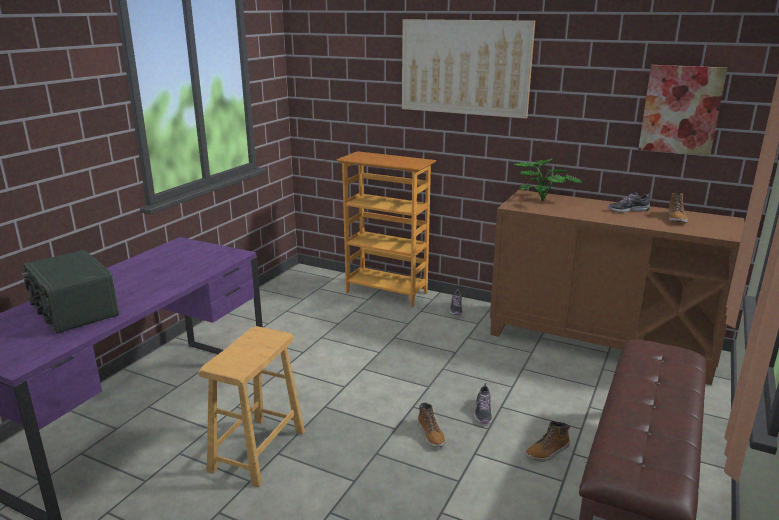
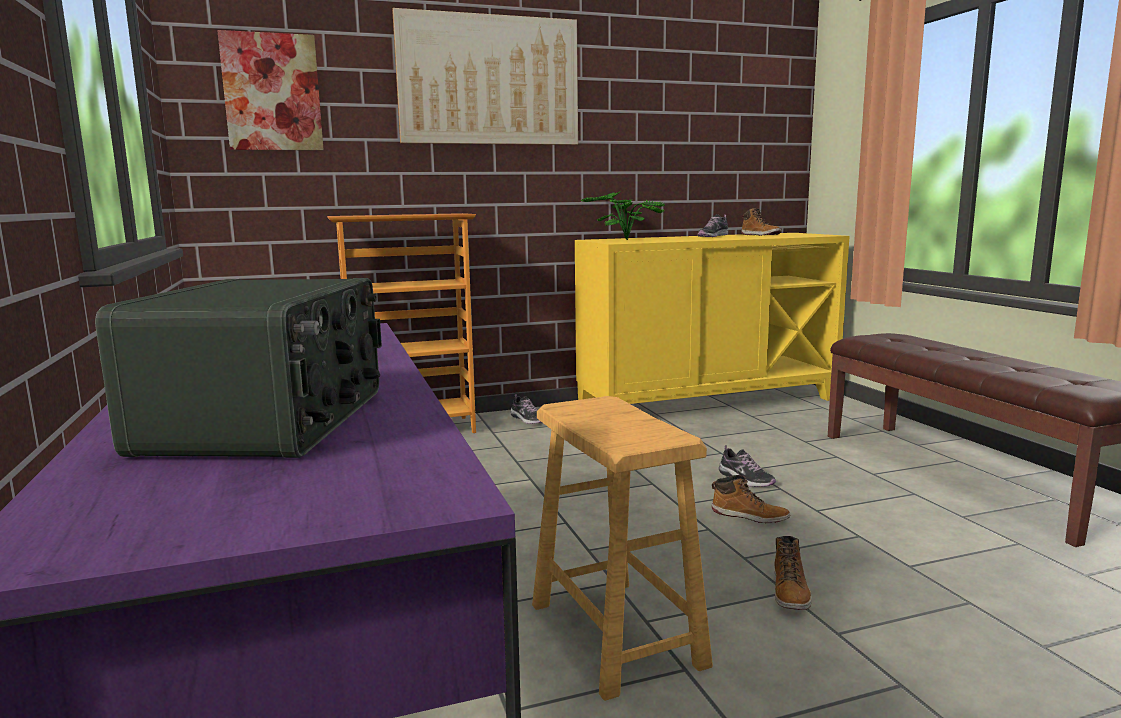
camera: 45 degrees left, 10 degrees down
radio [22,250,119,334] -> radio turned 90 degrees counterclockwise [95,278,382,458]
brown cabinet [490,190,745,385] -> yellow cabinet [575,233,850,404]
boot [525,421,570,462] -> boot moved to [774,536,812,610]
picture [638,65,727,156] -> picture moved to [217,30,324,151]

